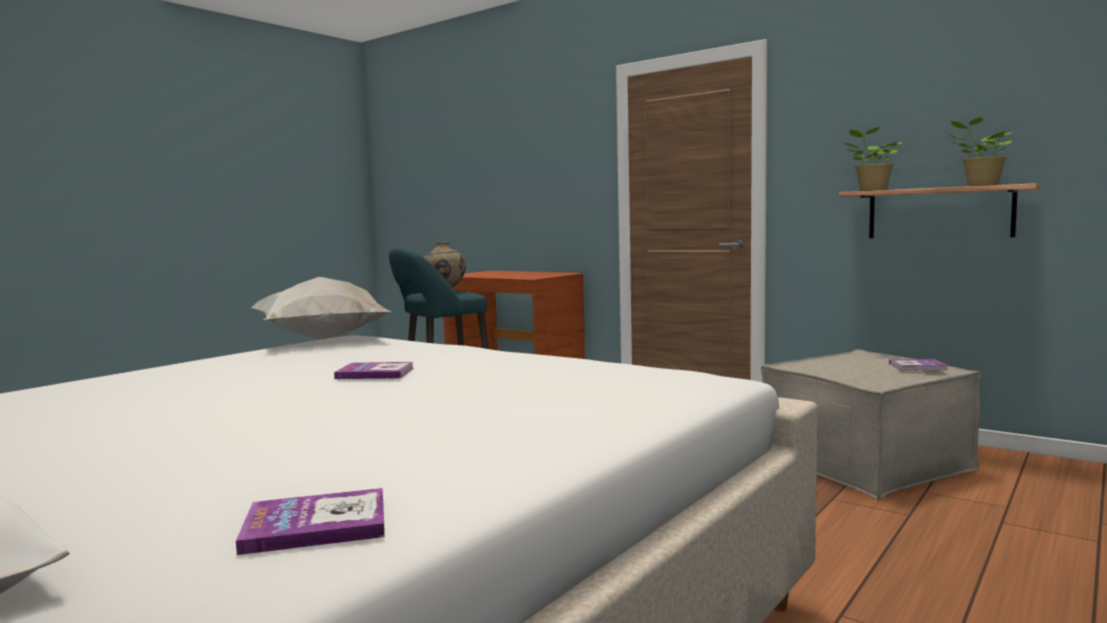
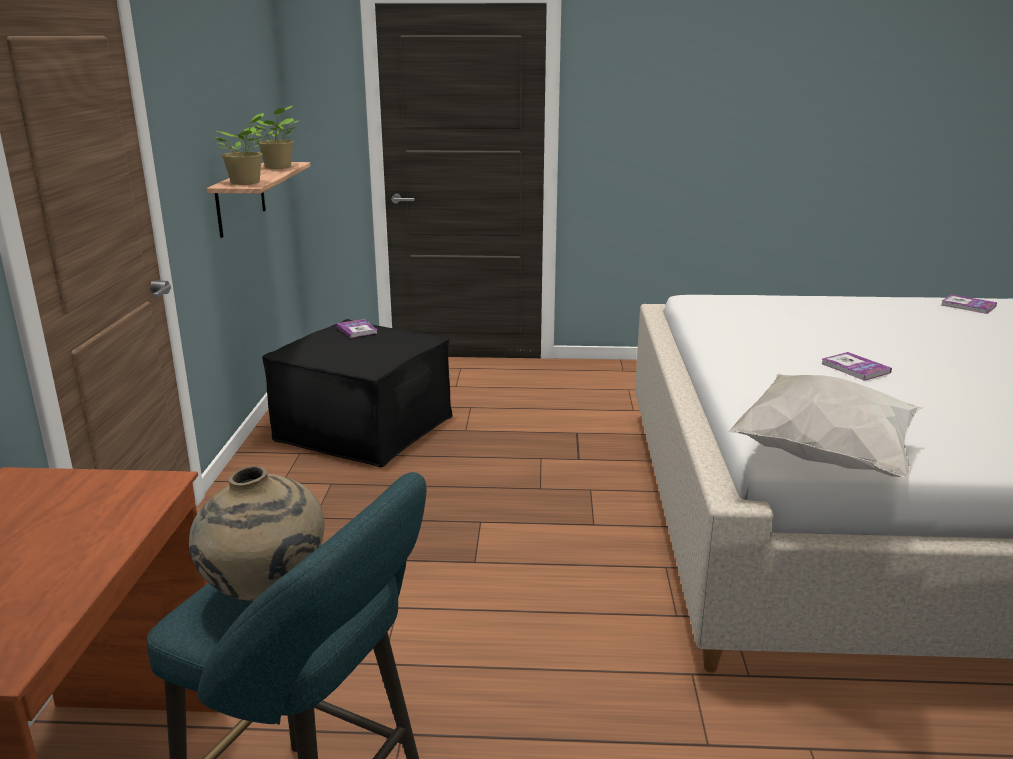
camera: 125 degrees left, 15 degrees up
beige ottoman [761,349,981,499] -> black ottoman [262,319,452,467]

